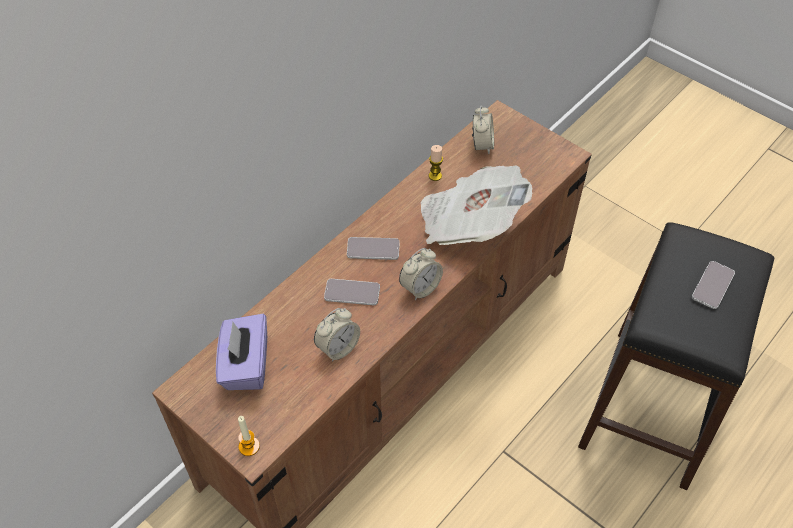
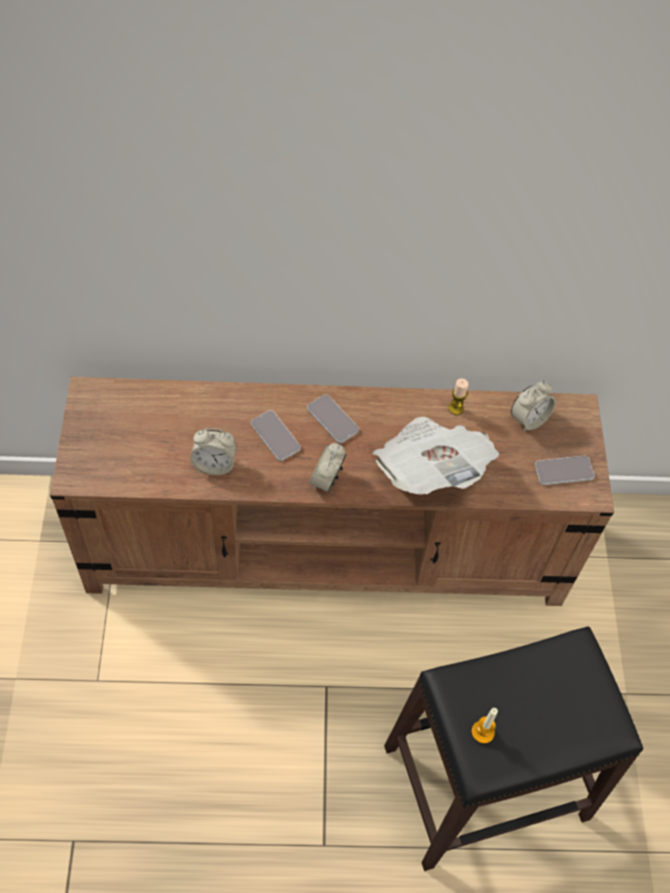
camera: 45 degrees right, 5 degrees up
purple tissue box [216,314,267,390] -> none
candle [238,416,260,456] -> candle moved to [472,708,498,744]
alarm clock [399,248,443,300] -> alarm clock turned 105 degrees clockwise [308,443,347,492]
phone [692,261,735,309] -> phone moved to [535,456,595,485]

